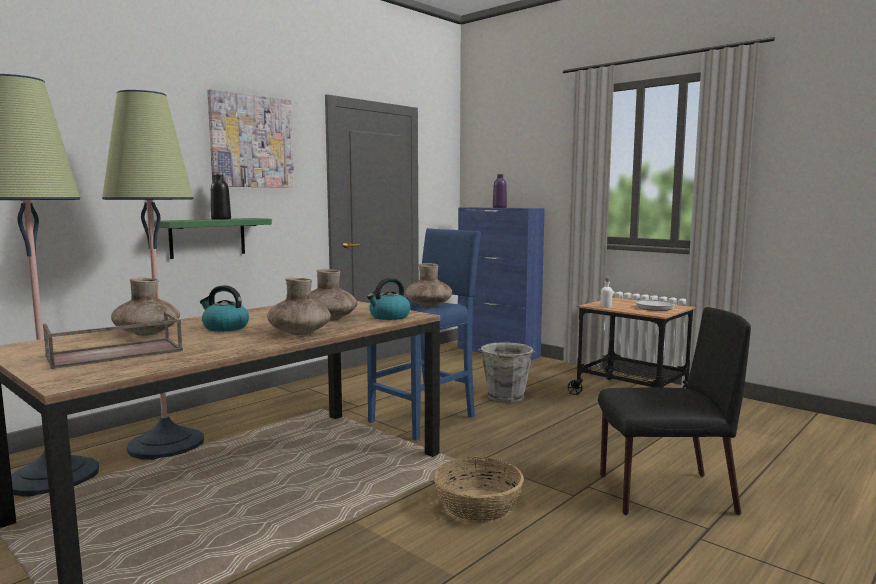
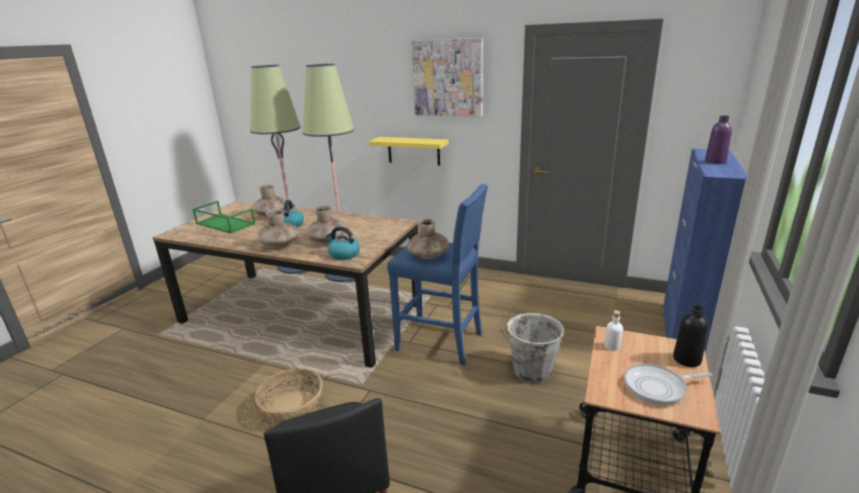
camera: 70 degrees right, 15 degrees up
brown tray [43,311,183,369] -> green tray [192,201,256,233]
green shelf [154,218,272,259] -> yellow shelf [369,137,449,166]
black bottle [211,174,231,220] -> black bottle moved to [673,305,708,367]

